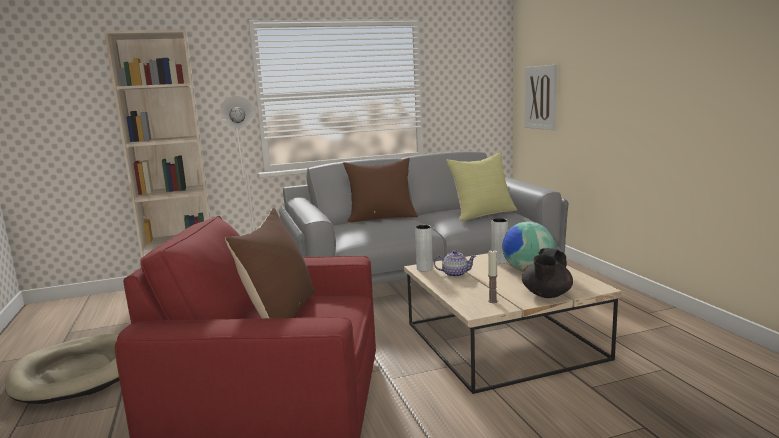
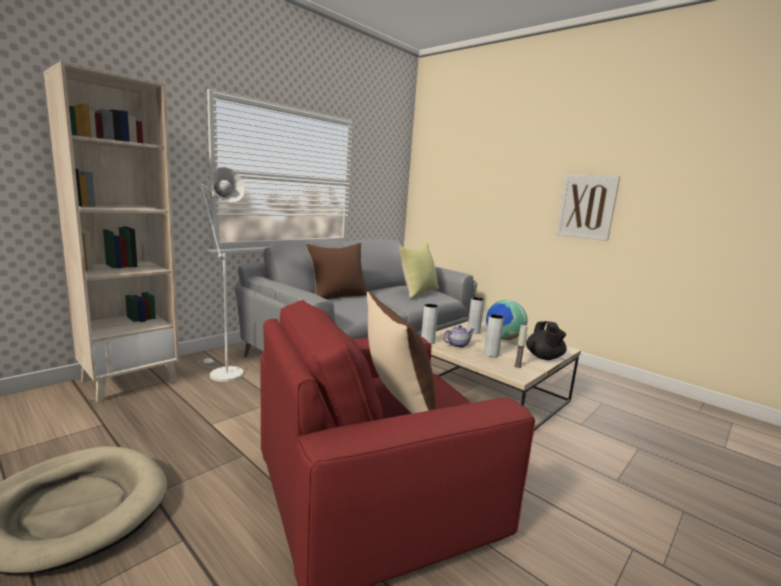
camera: 30 degrees left, 0 degrees up
picture [525,65,557,130] -> picture moved to [556,174,620,241]
none -> grey vase [484,314,504,357]

